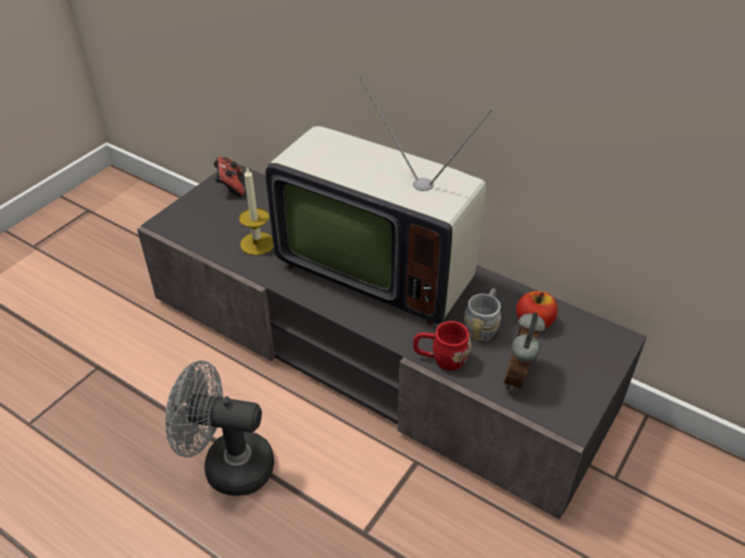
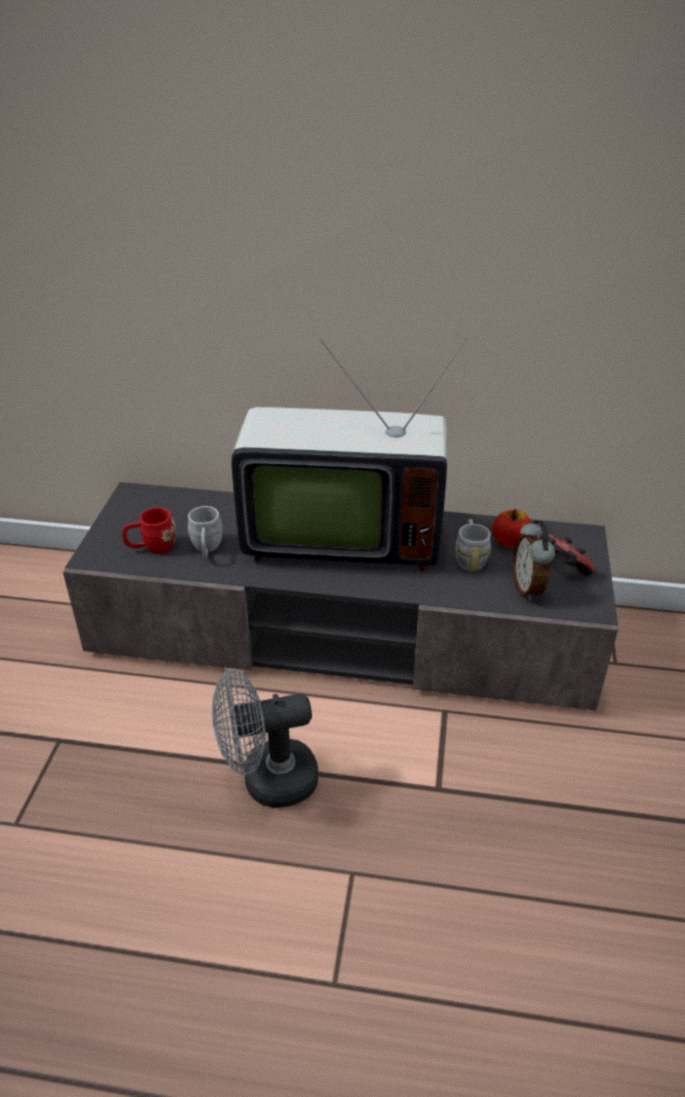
camera: 25 degrees left, 5 degrees down
game controller [213,156,245,197] -> game controller moved to [548,535,594,576]
candle [239,167,274,255] -> grey mug [188,506,223,558]
red mug [413,321,471,371] -> red mug moved to [122,507,176,554]

